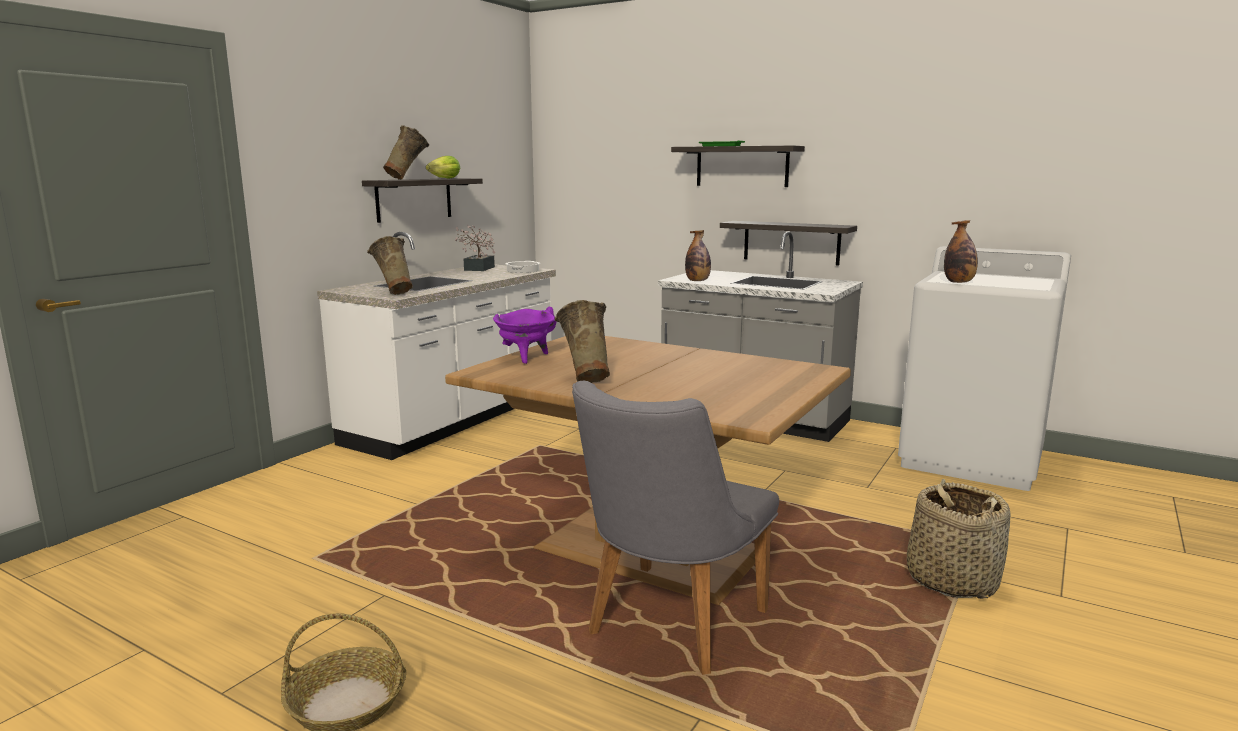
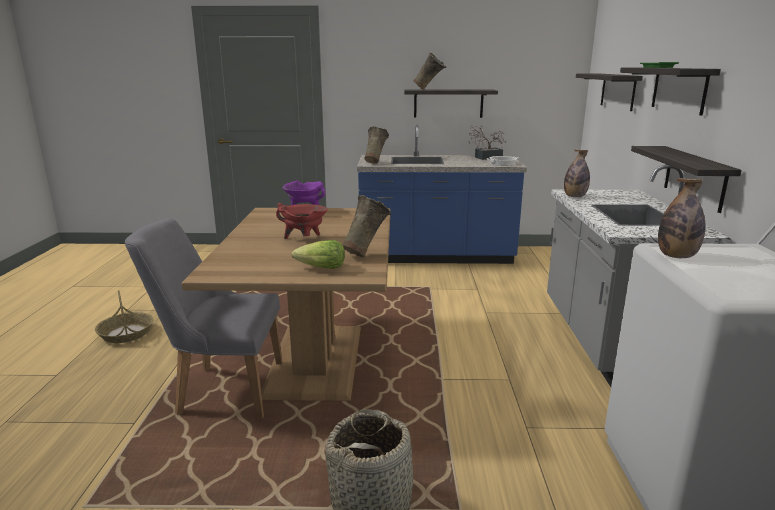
camera: 60 degrees right, 5 degrees up
white counter [317,232,556,460] -> blue counter [357,125,527,264]
lettuce [426,156,460,178] -> lettuce moved to [292,240,345,269]
beige vase [555,300,610,383] -> beige vase moved to [343,195,391,258]
none -> red cooking pot [276,203,328,239]
none -> shelf [576,74,643,111]

